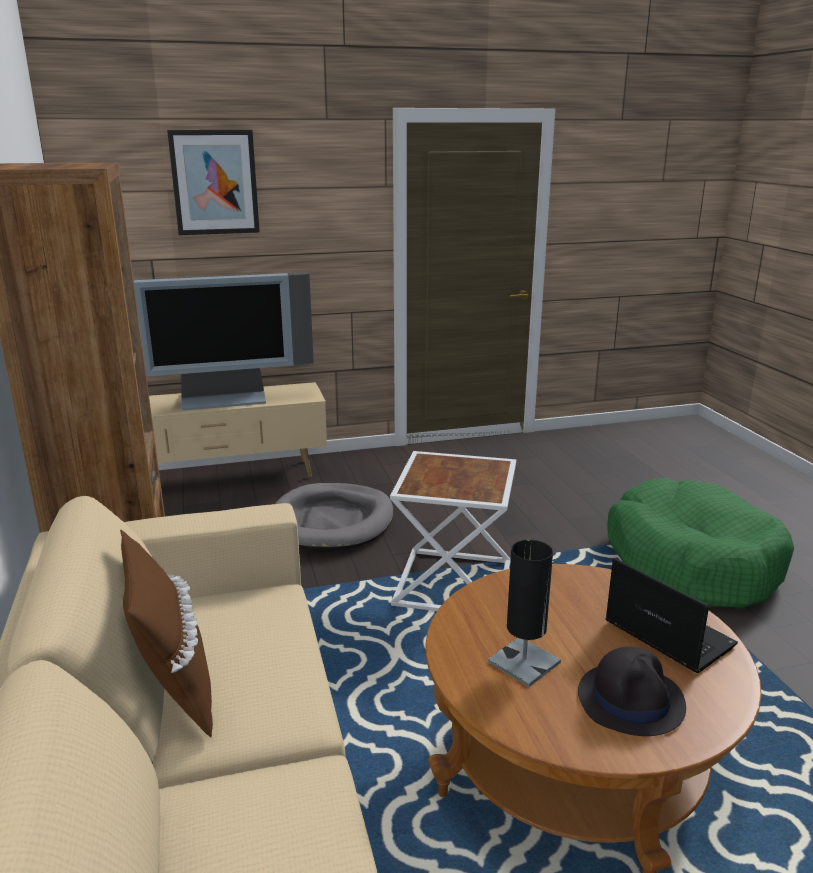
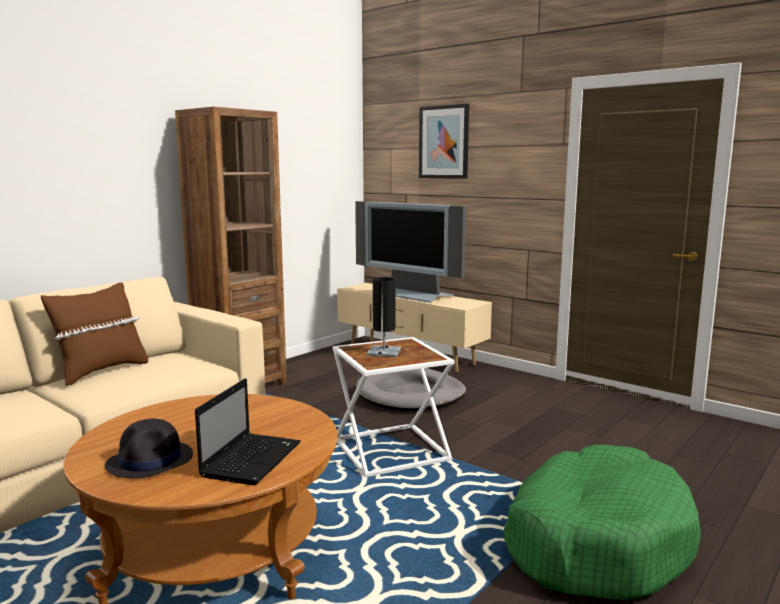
camera: 55 degrees right, 10 degrees down
black table lamp [488,540,561,687] -> black table lamp moved to [366,277,401,357]

